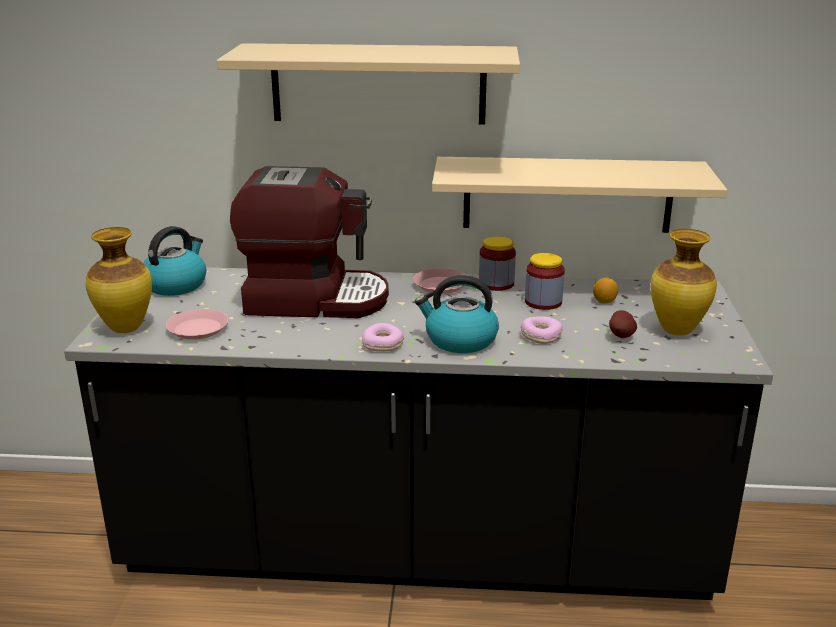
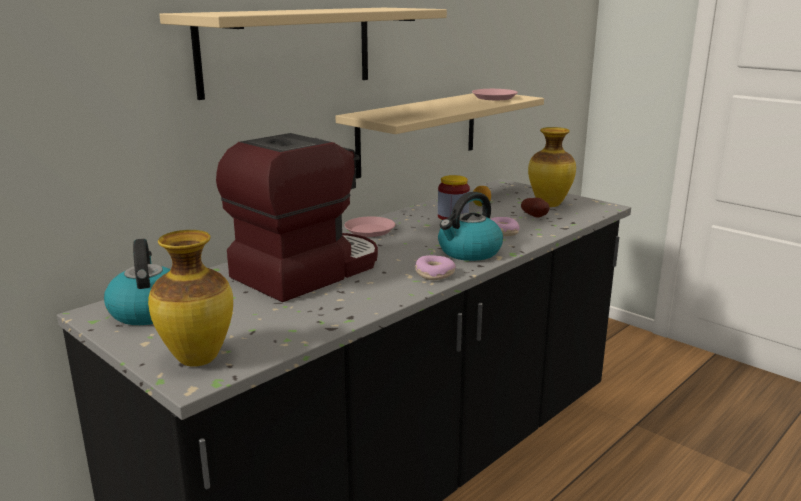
camera: 50 degrees left, 5 degrees down
pink plate [166,309,228,340] -> pink plate moved to [472,89,518,100]
jar [479,236,516,291] -> none

